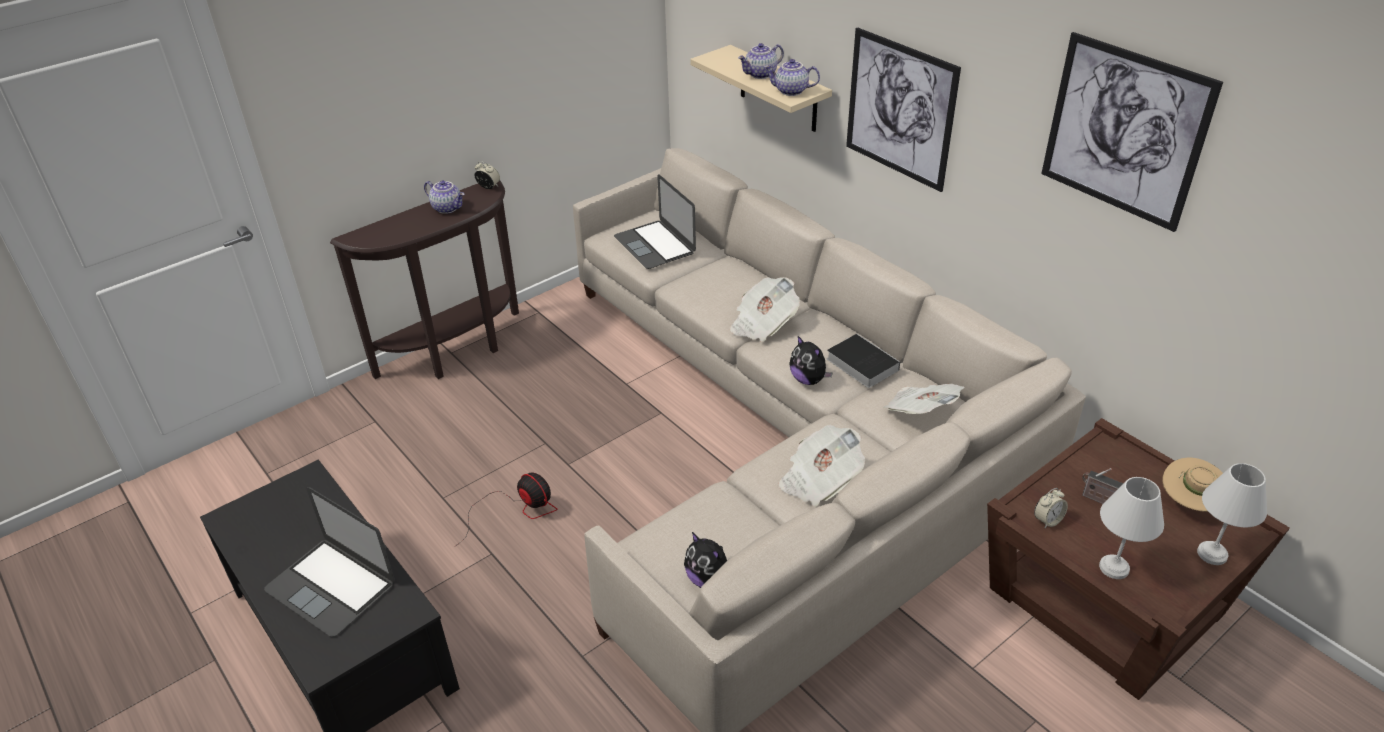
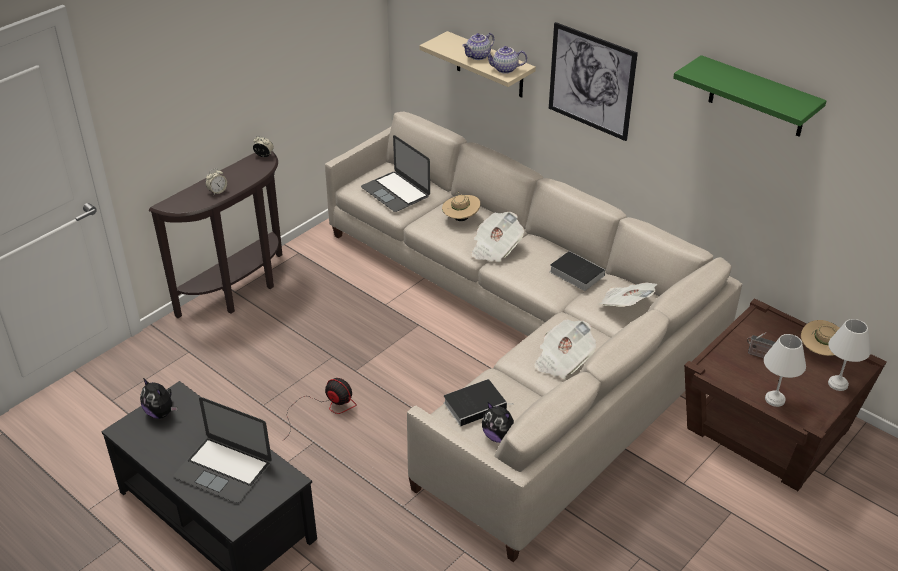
camera: 10 degrees left, 0 degrees up
teapot [424,180,464,214] -> none
plush toy [789,336,832,385] -> plush toy moved to [140,378,178,419]
alarm clock [1034,488,1068,528] -> alarm clock moved to [205,168,227,195]
picture [1041,32,1223,232] -> green shelf [673,55,827,137]
none -> beige hat [442,193,480,221]
none -> book [444,379,513,427]

